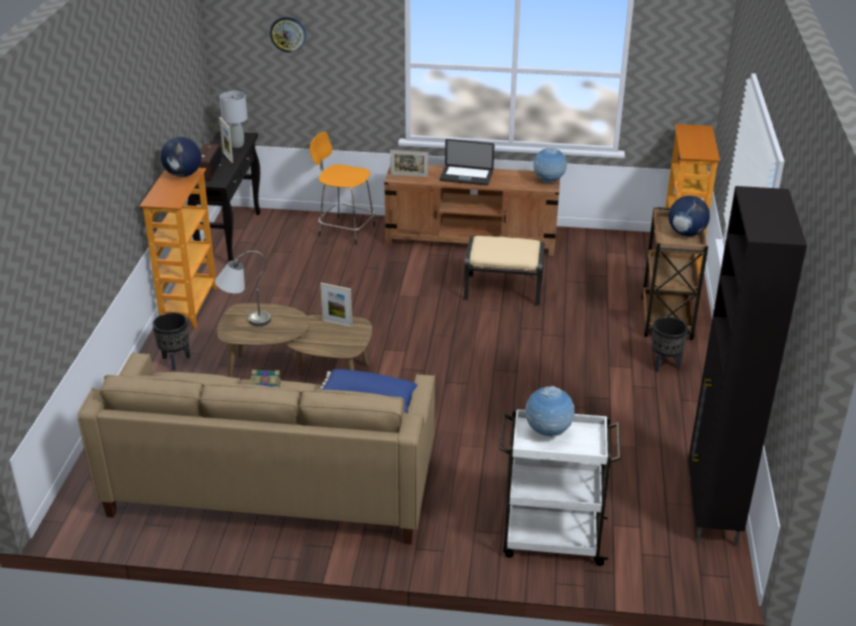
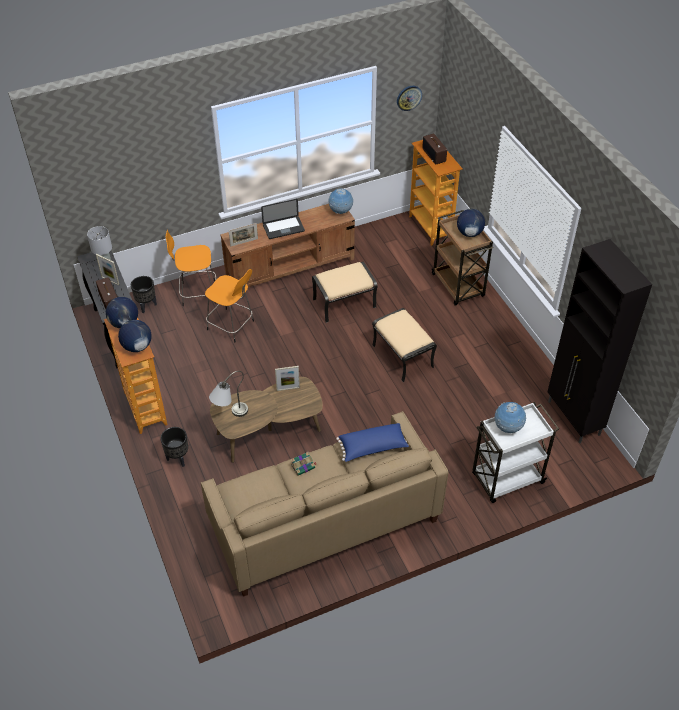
camera: 30 degrees left, 15 degrees up
wall clock [270,17,306,53] -> wall clock moved to [397,86,422,111]
black planter [651,317,688,373] -> black planter moved to [131,276,157,313]
none -> globe [118,320,152,352]
none -> orange stool [205,269,254,342]
none -> beige ottoman [372,308,437,382]
none -> radio [422,134,447,164]

